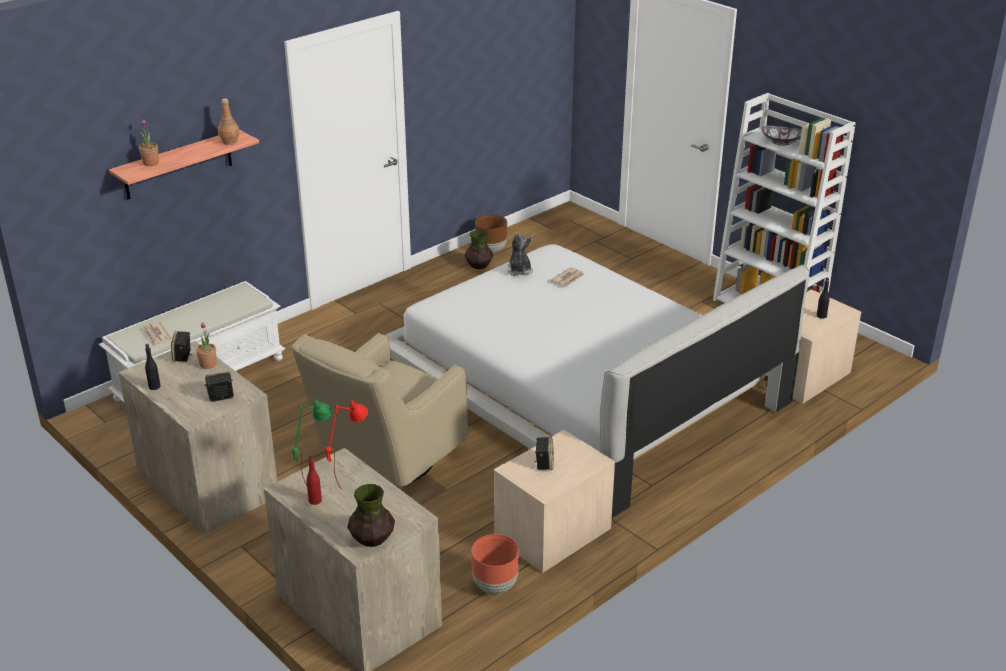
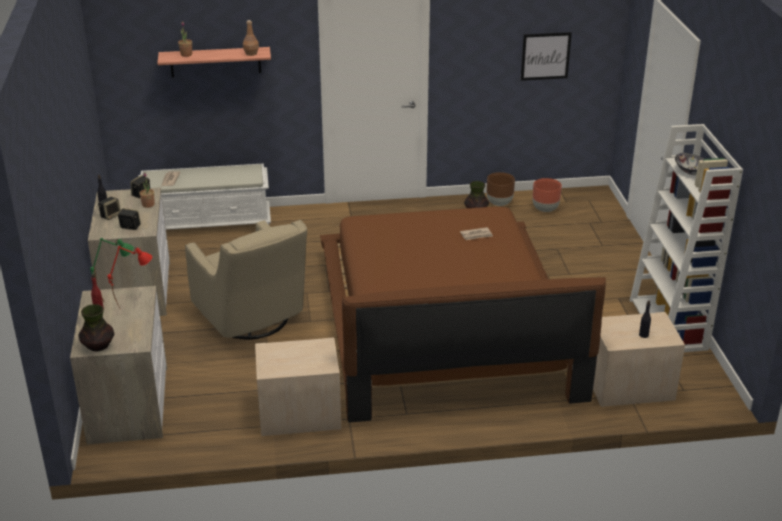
camera: 35 degrees right, 0 degrees up
beige armchair [292,333,468,487] -> beige armchair turned 105 degrees counterclockwise [185,219,307,340]
white bed [385,244,810,518] -> brown bed [320,207,606,423]
brown planter [471,534,519,594] -> brown planter moved to [533,178,562,212]
plush toy [507,233,533,276] -> none
speaker [534,437,554,470] -> speaker moved to [98,197,121,220]
none -> picture [521,32,572,81]

